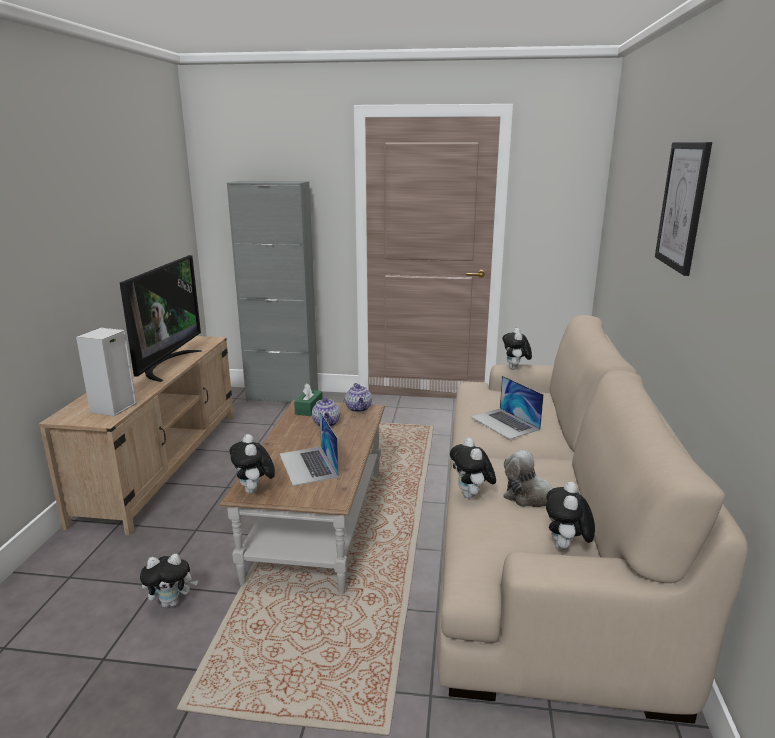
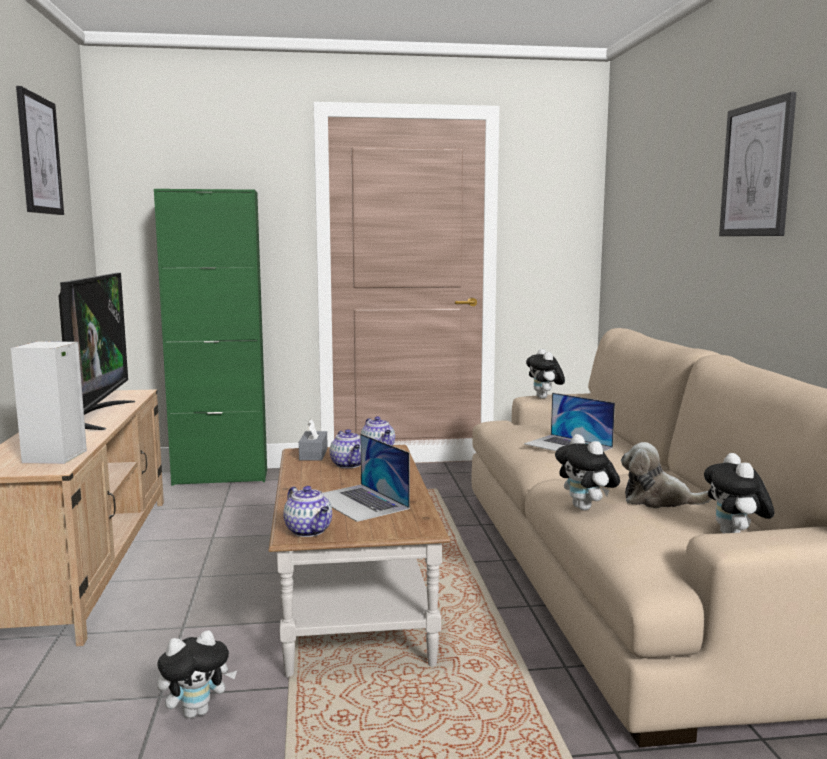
camera: 15 degrees left, 10 degrees down
grey cabinet [227,181,318,403] -> green cabinet [154,189,267,486]
plush toy [229,434,275,494] -> teapot [283,486,332,537]
green tissue box [294,383,323,416] -> grey tissue box [299,419,328,461]
none -> picture [16,86,64,215]

